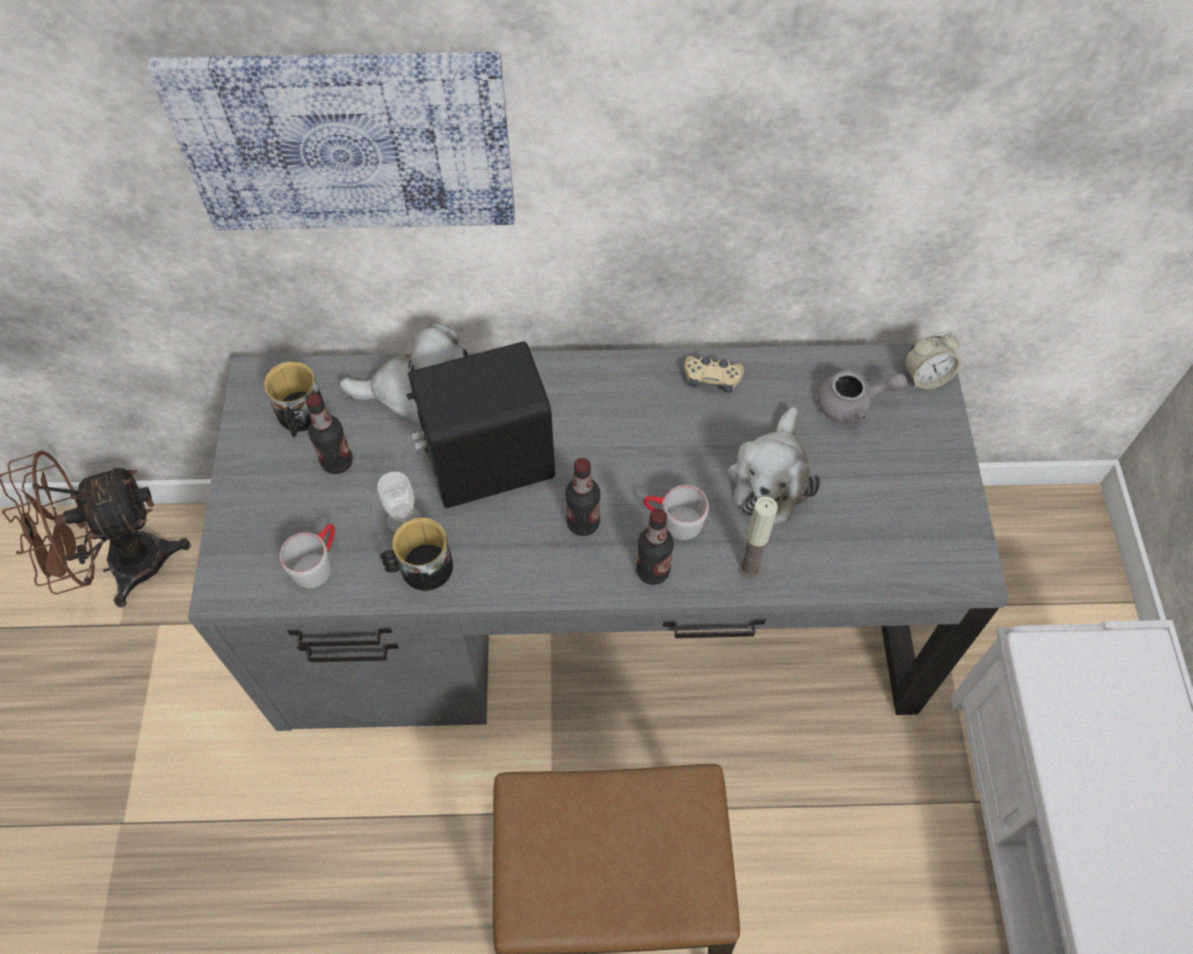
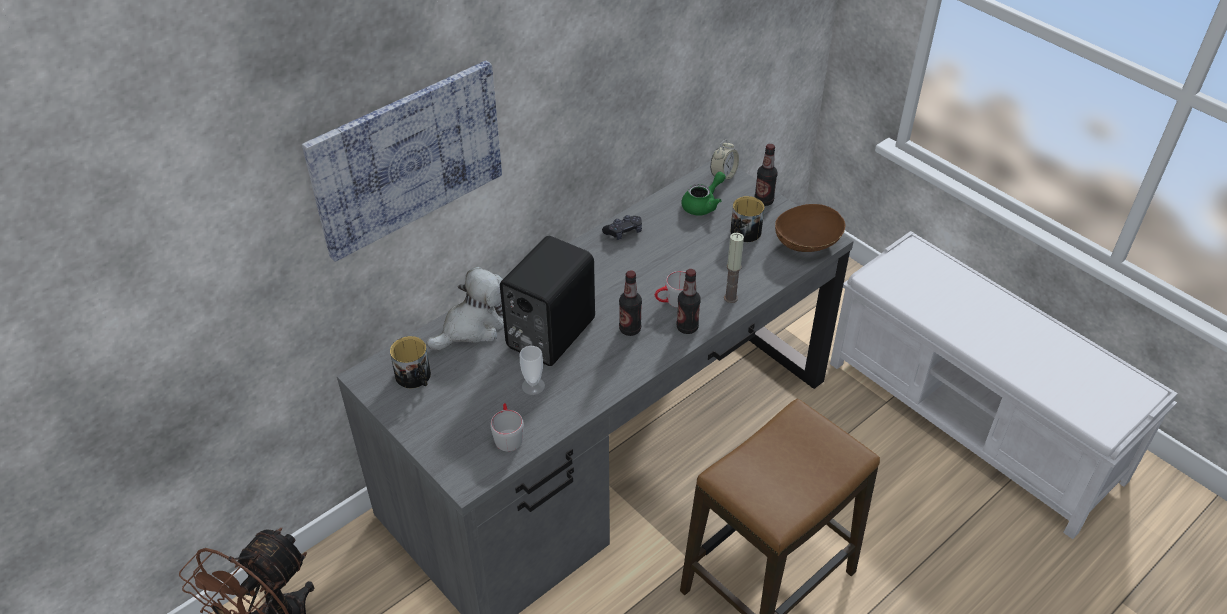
camera: 40 degrees left, 15 degrees down
bottle [306,394,353,474] -> bottle moved to [754,144,778,206]
mug [380,518,453,591] -> mug moved to [730,196,765,242]
beige game controller [684,356,744,393] -> black game controller [602,215,642,240]
plush toy [727,407,821,525] -> none
grey teapot [817,370,908,424] -> green teapot [681,172,726,216]
none -> brown bowl [775,204,845,252]

